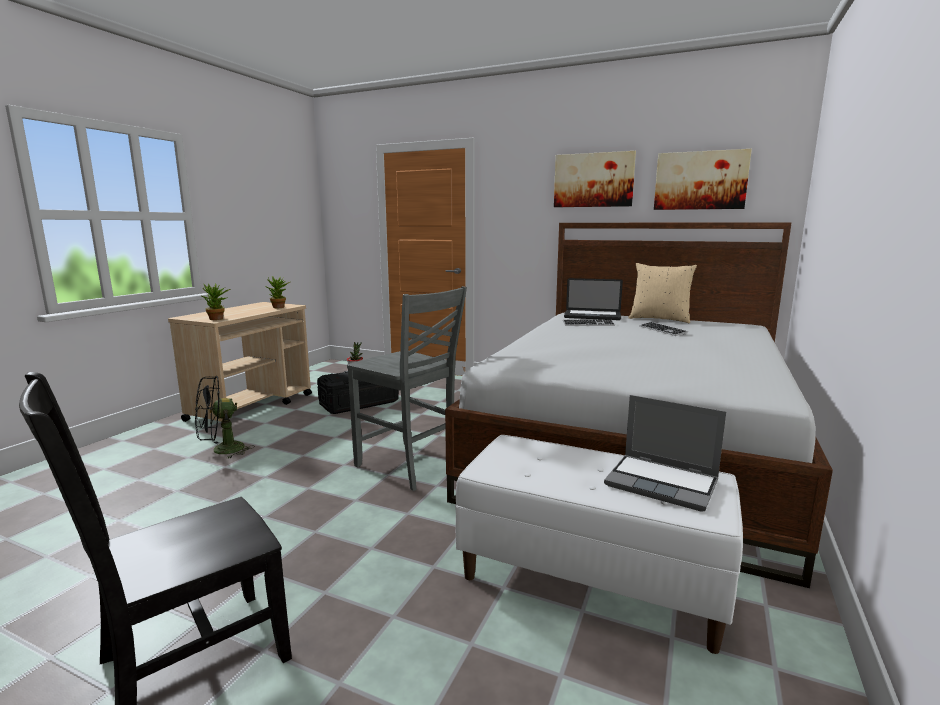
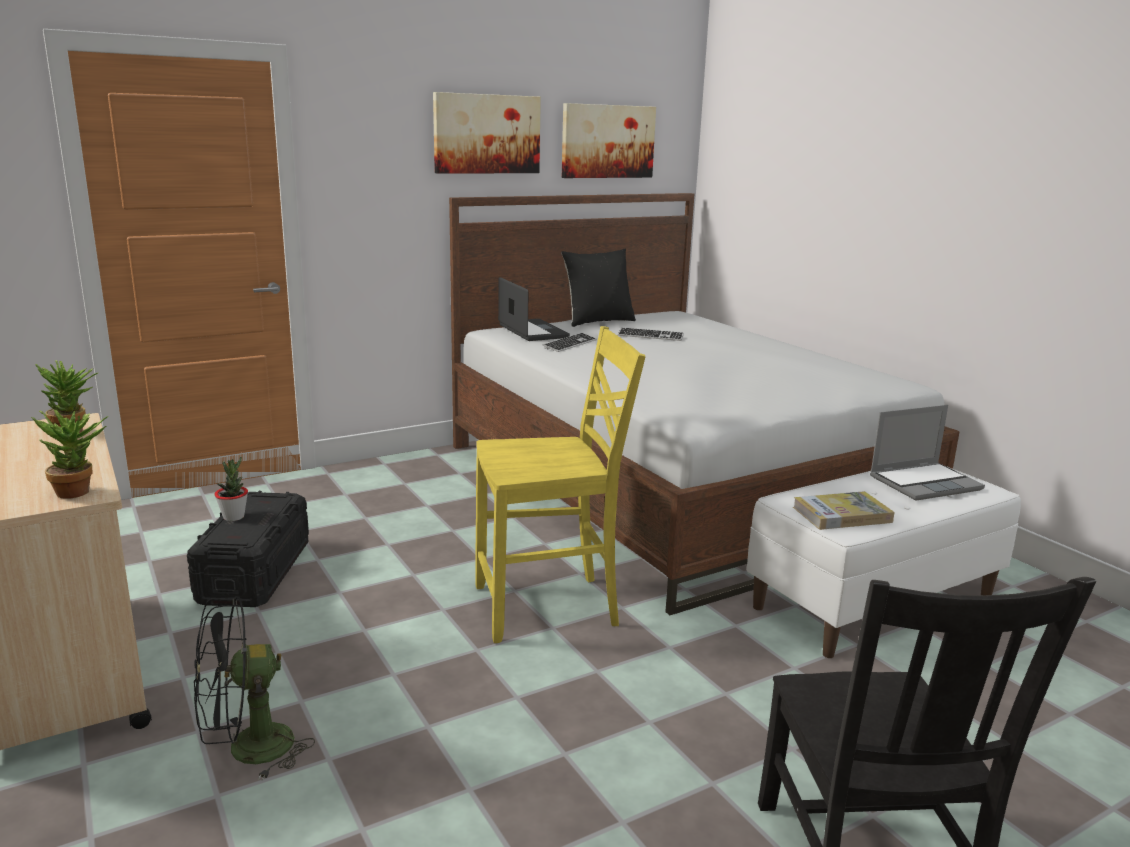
camera: 55 degrees left, 5 degrees up
black fan [195,376,255,459] -> black fan turned 60 degrees clockwise [194,596,315,781]
grey chair [347,286,467,491] -> yellow chair [475,326,645,643]
laptop [564,278,623,320] -> laptop turned 75 degrees counterclockwise [498,277,570,341]
beige pillow [629,263,697,323] -> black pillow [561,249,636,327]
none -> book [793,491,895,530]

